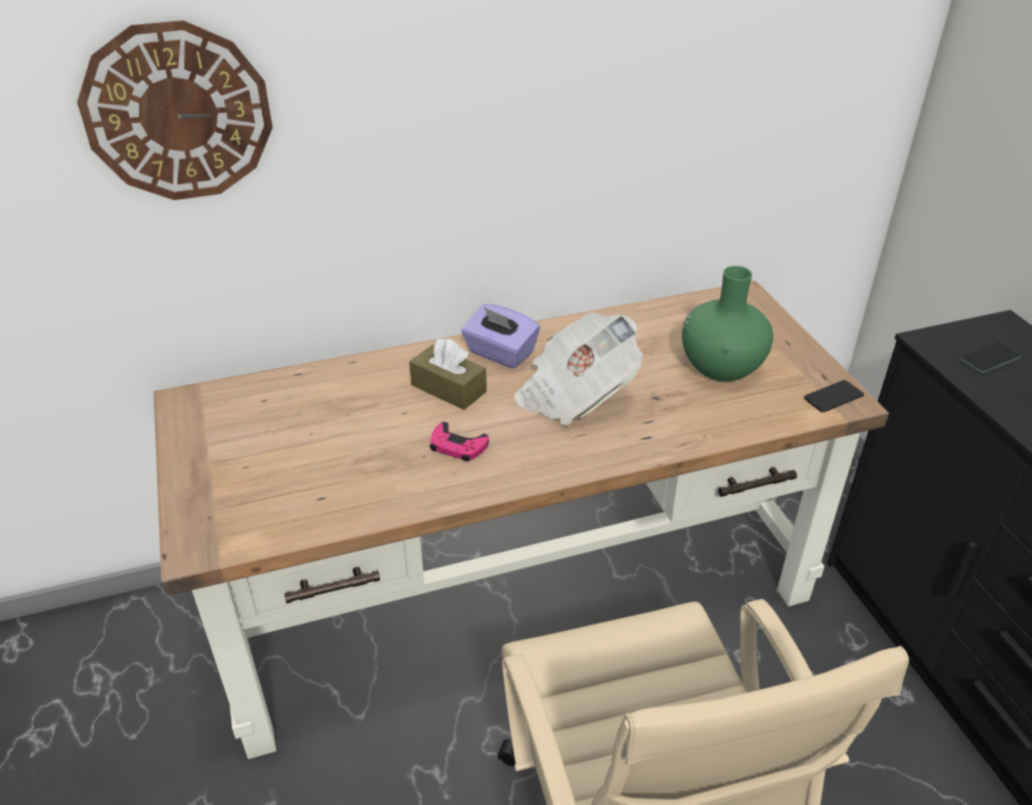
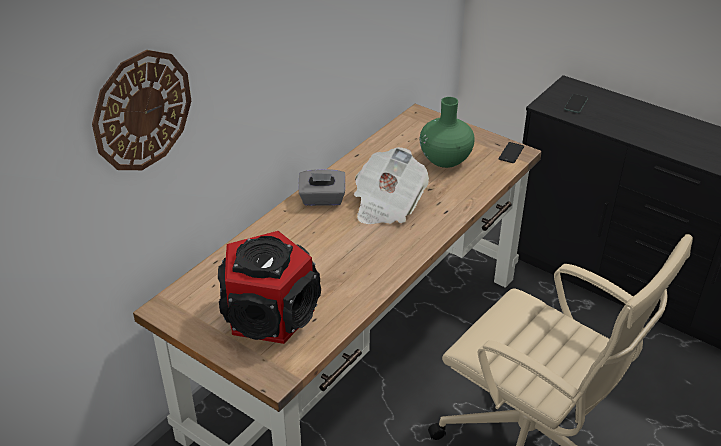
camera: 35 degrees left, 0 degrees up
brown tissue box [409,338,487,410] -> none
pink game controller [430,422,489,461] -> none
purple tissue box [461,304,540,369] -> grey tissue box [299,169,345,206]
none -> speaker [218,231,321,344]

